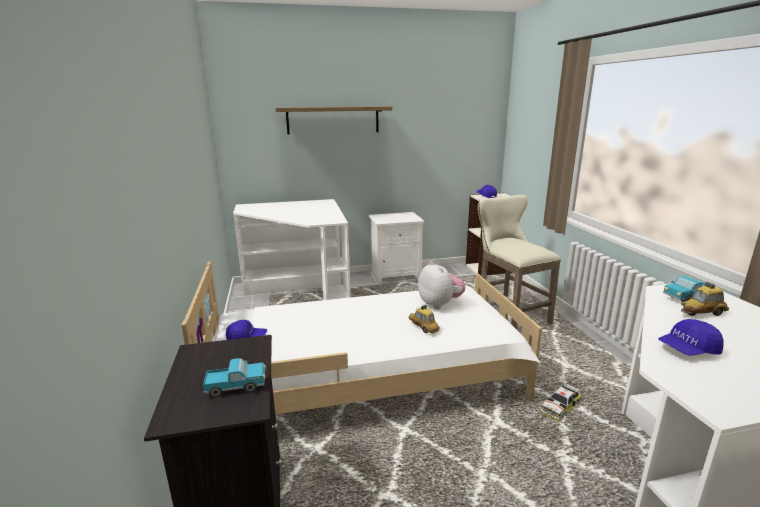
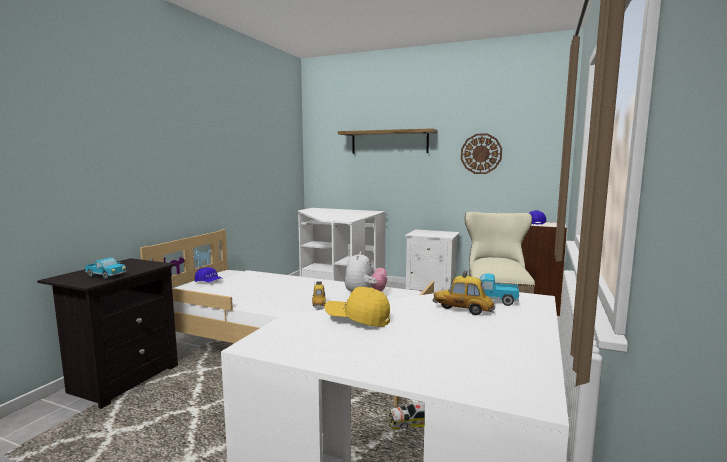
camera: 35 degrees right, 10 degrees down
blue cap [658,319,723,356] -> yellow cap [324,287,390,327]
none -> wall clock [461,133,502,174]

